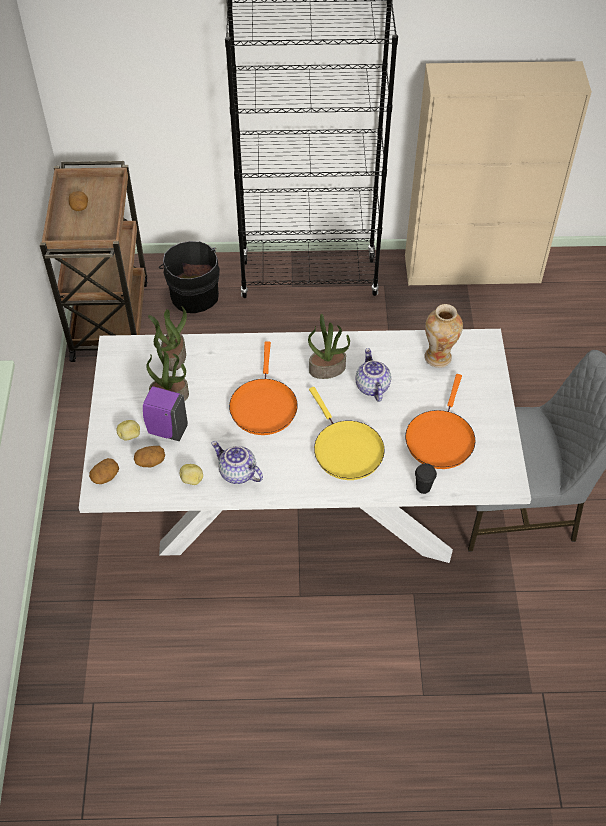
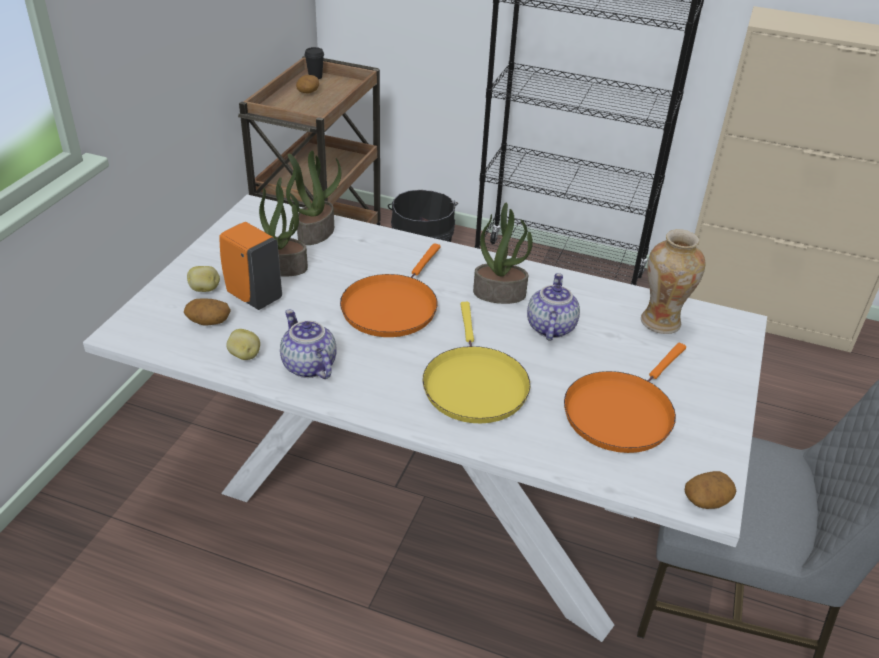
camera: 20 degrees right, 15 degrees down
potato [89,458,119,484] -> potato moved to [685,471,736,509]
purple soap dispenser [143,386,188,441] -> orange soap dispenser [219,222,282,310]
black cup [415,463,437,494] -> black cup moved to [304,47,324,79]

